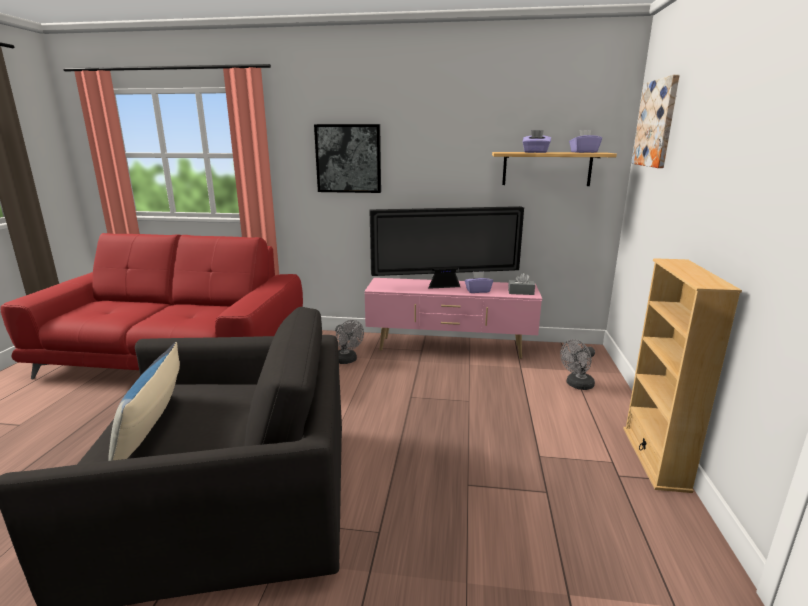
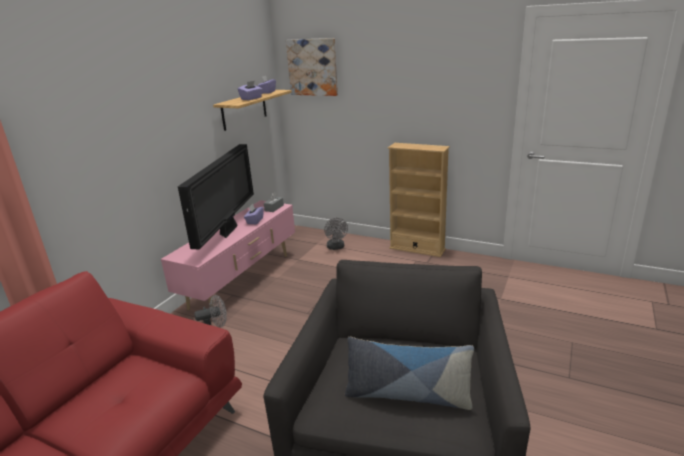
camera: 70 degrees left, 5 degrees up
picture [314,124,381,193] -> none

